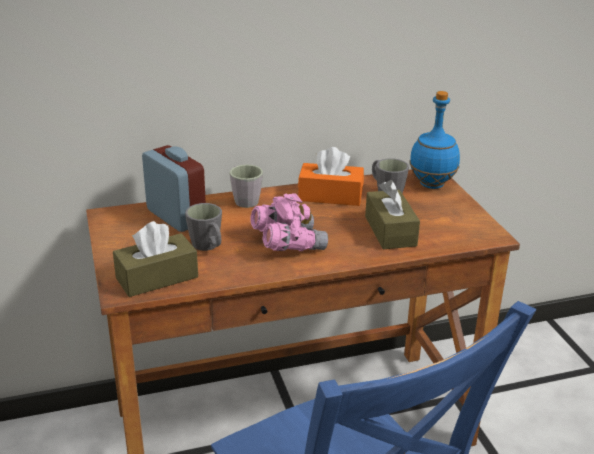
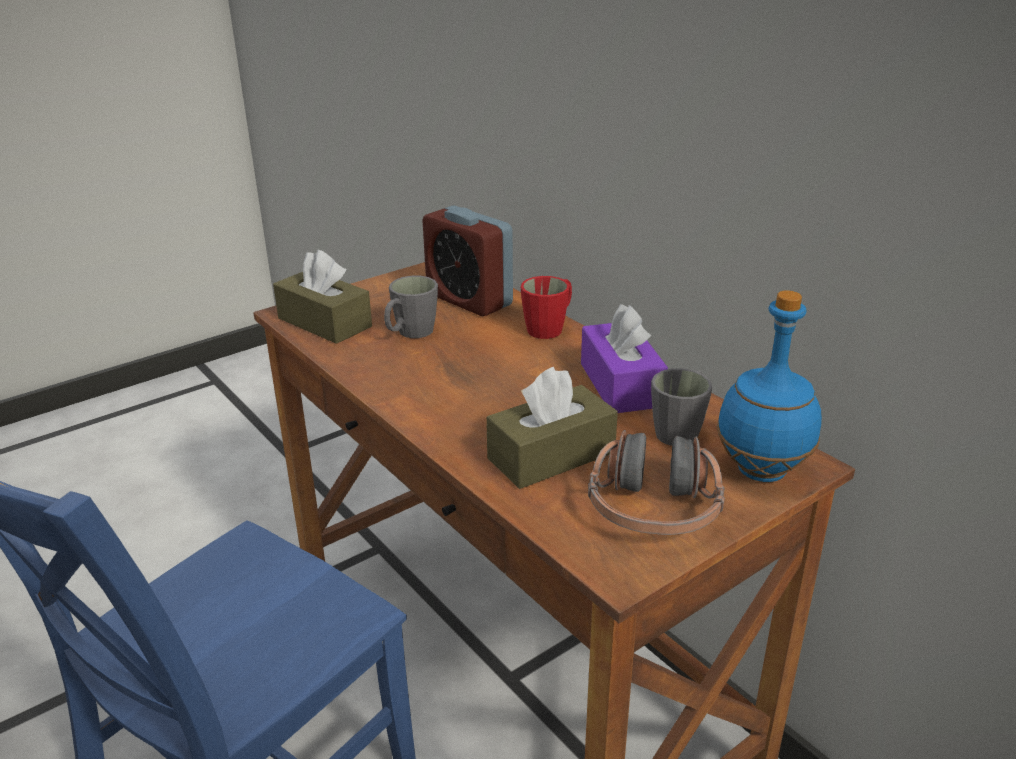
camera: 70 degrees right, 0 degrees up
alarm clock [142,145,206,232] -> alarm clock turned 105 degrees clockwise [422,205,513,316]
grey mug [230,165,263,208] -> red mug [521,276,572,339]
pink binoculars [251,194,328,251] -> none
orange tissue box [298,147,364,206] -> purple tissue box [581,304,668,413]
none -> headphones [588,430,725,535]

